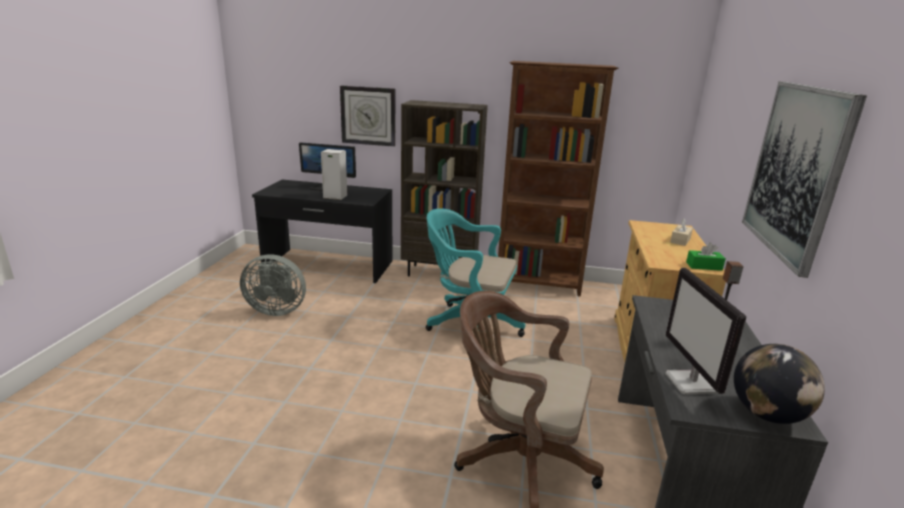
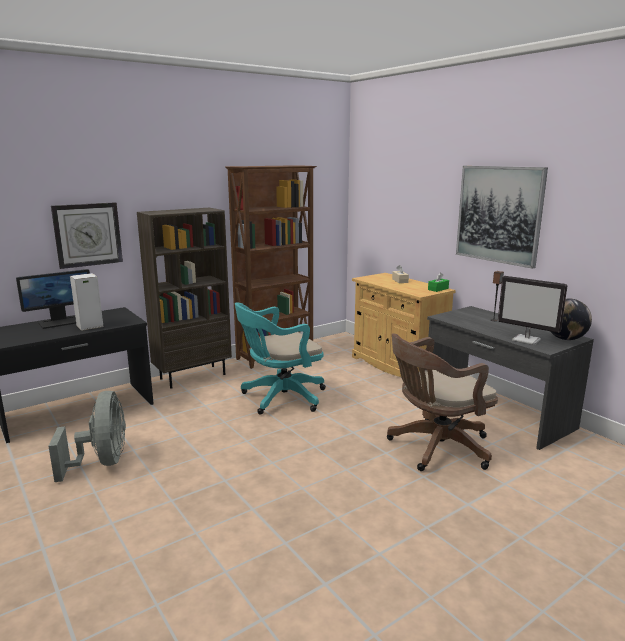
camera: 45 degrees left, 5 degrees down
grey fan [240,255,306,316] -> grey fan turned 60 degrees counterclockwise [49,391,126,482]

